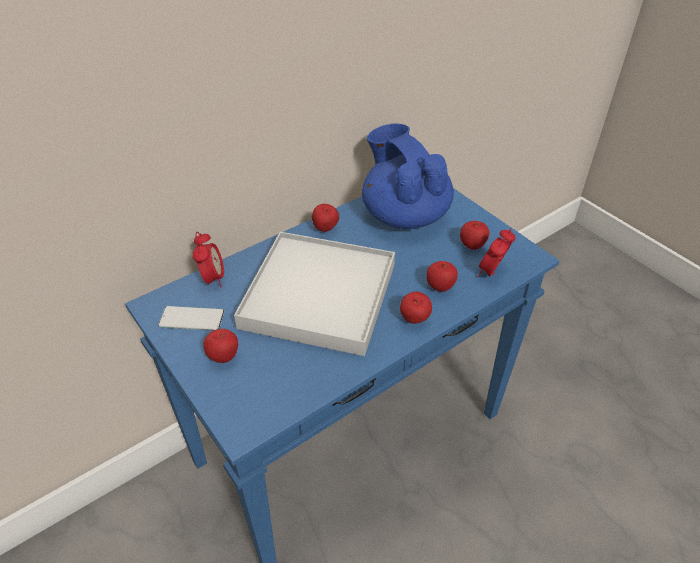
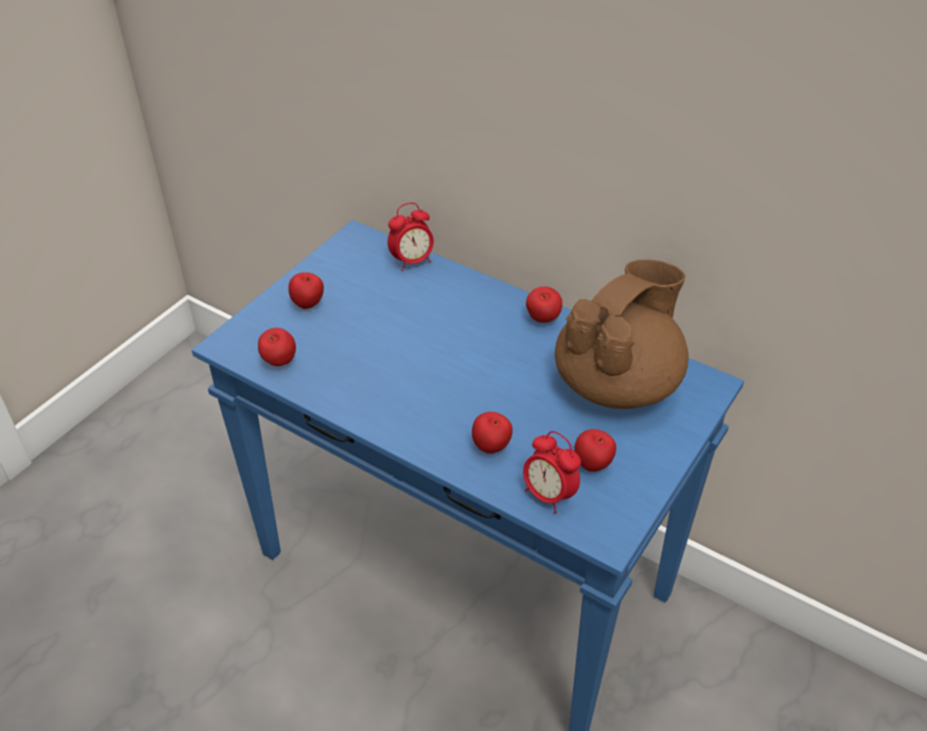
camera: 70 degrees right, 0 degrees up
phone [158,306,225,331] -> none
white tray [234,232,395,356] -> none
blue teapot [362,124,454,229] -> brown teapot [555,259,689,409]
apple [400,292,432,324] -> apple moved to [258,328,296,366]
alarm clock [478,229,515,277] -> alarm clock turned 150 degrees counterclockwise [523,431,581,513]

